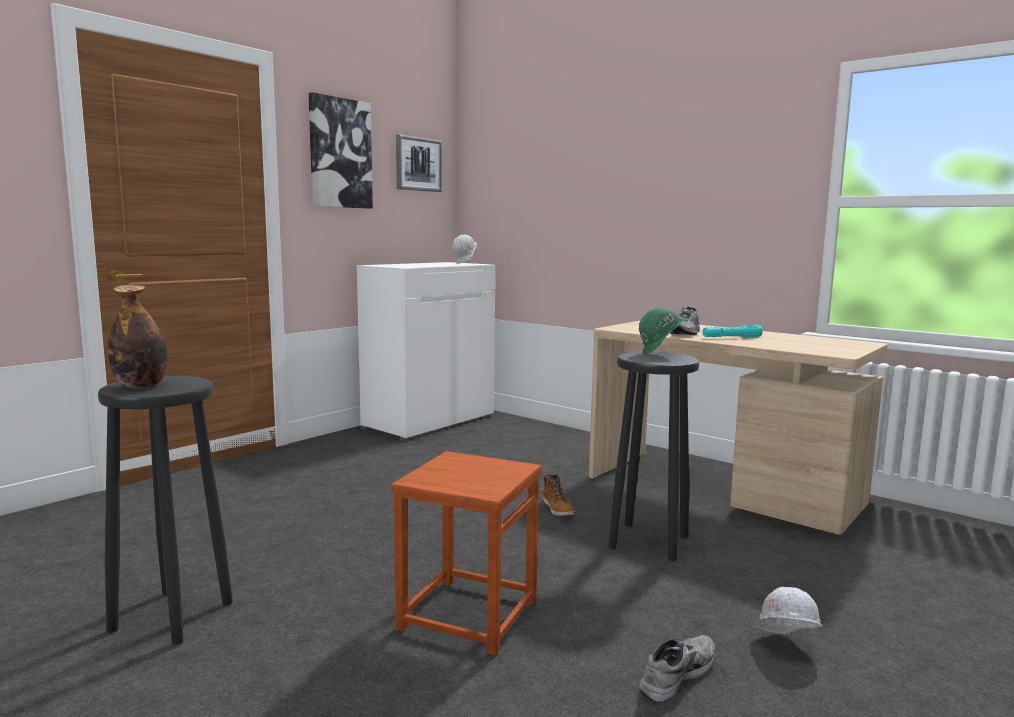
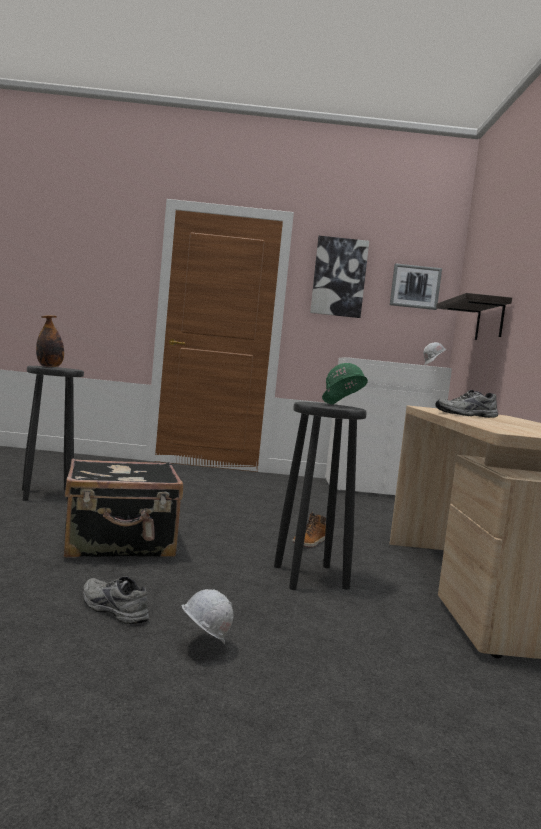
camera: 50 degrees right, 5 degrees down
brown stool [391,451,542,656] -> black suitcase [64,458,183,558]
grey shoe [639,635,715,703] -> grey shoe turned 150 degrees counterclockwise [83,576,149,624]
turquoise flashlight [703,325,763,337] -> none
none -> shelf [436,293,512,340]

